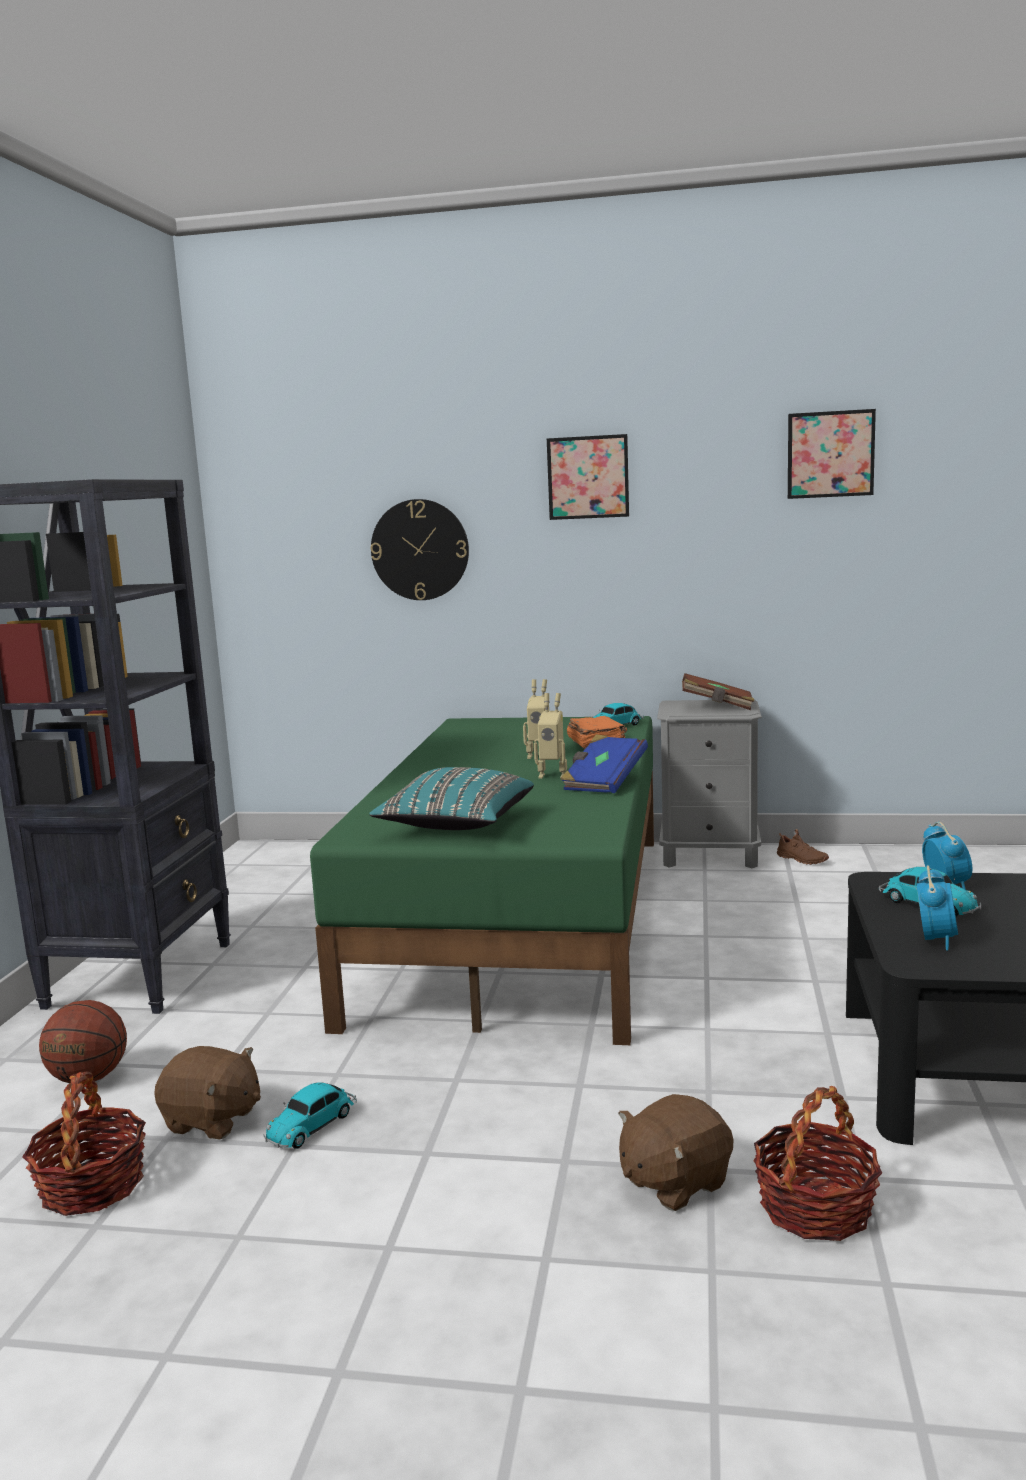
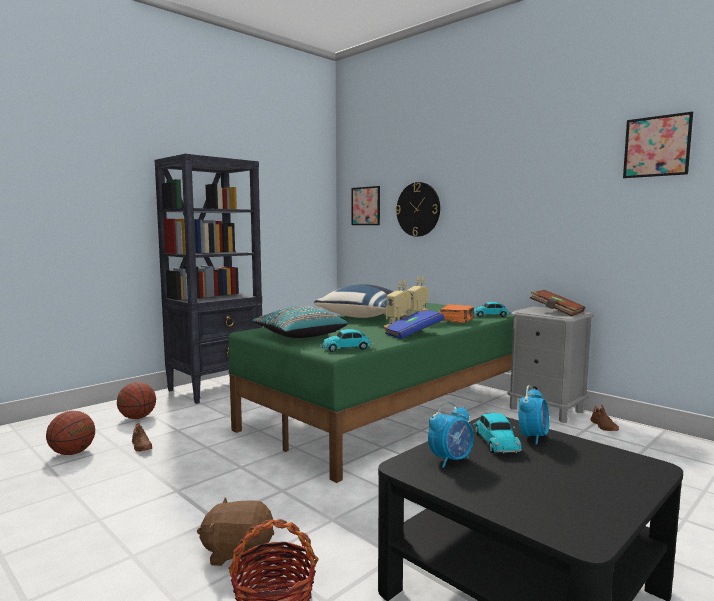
camera: 35 degrees right, 5 degrees down
basket [22,1071,146,1216] -> basketball [46,411,95,455]
brown plush toy [154,1046,261,1139] -> brown shoe [132,422,152,452]
toy car [264,1082,357,1149] -> toy car moved to [320,329,374,352]
picture [547,434,629,520] -> picture moved to [352,186,380,225]
none -> blue pillow [314,284,394,318]

